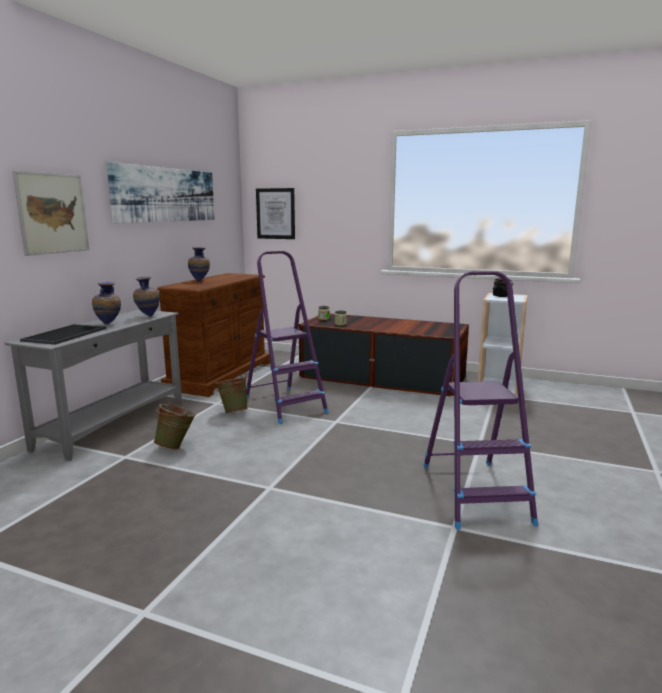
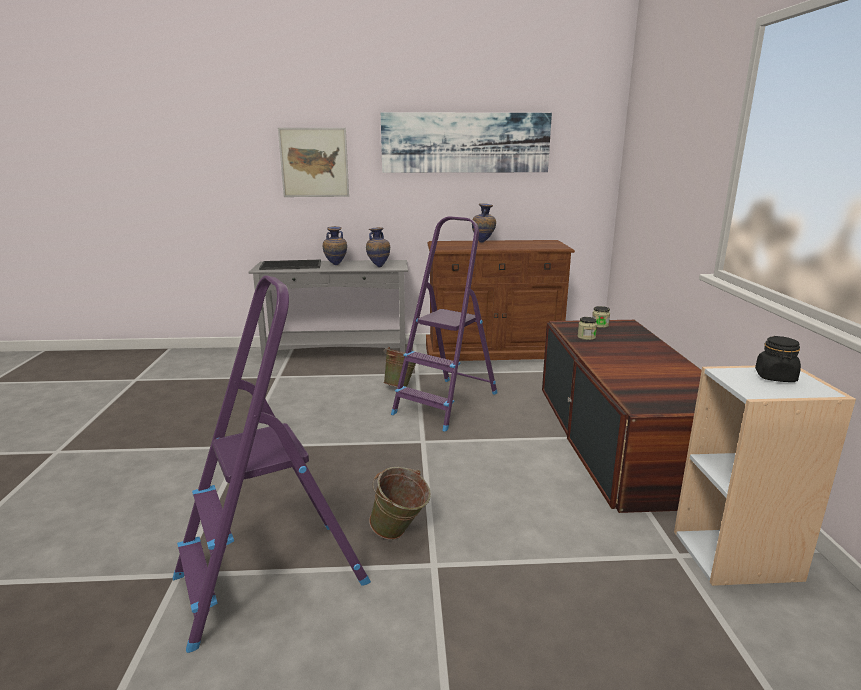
camera: 65 degrees right, 5 degrees up
green bucket [154,402,196,449] -> green bucket moved to [369,467,431,540]
picture [256,188,295,239] -> none

